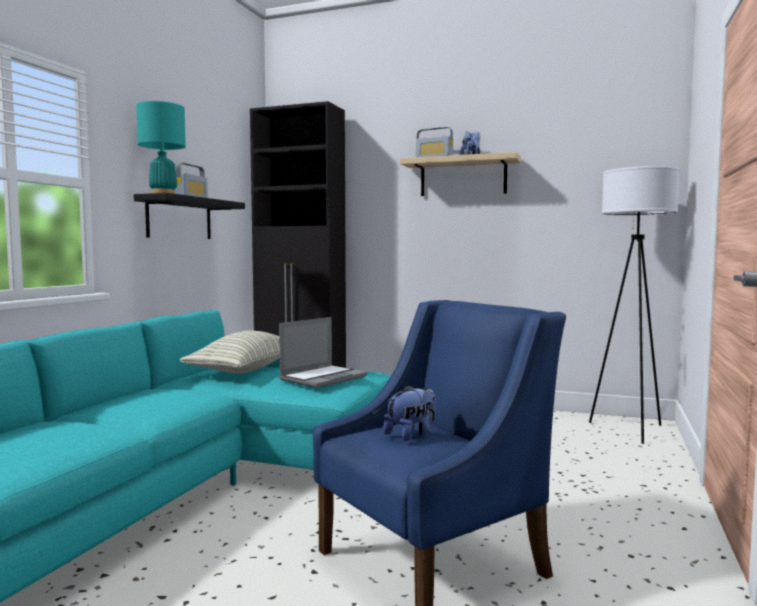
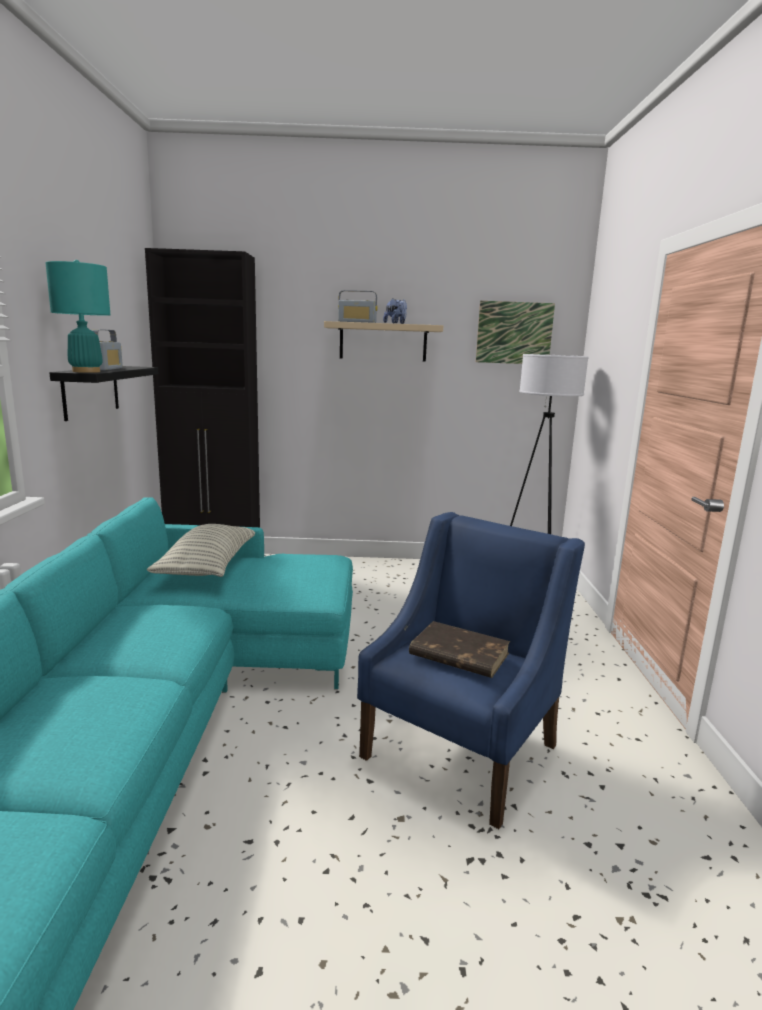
camera: 20 degrees left, 10 degrees up
laptop [279,317,367,388] -> none
plush toy [383,385,436,441] -> brown book [409,621,510,678]
none -> picture [476,301,555,364]

